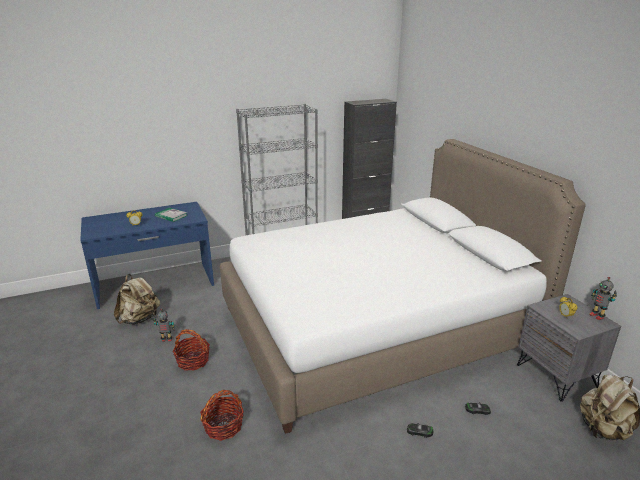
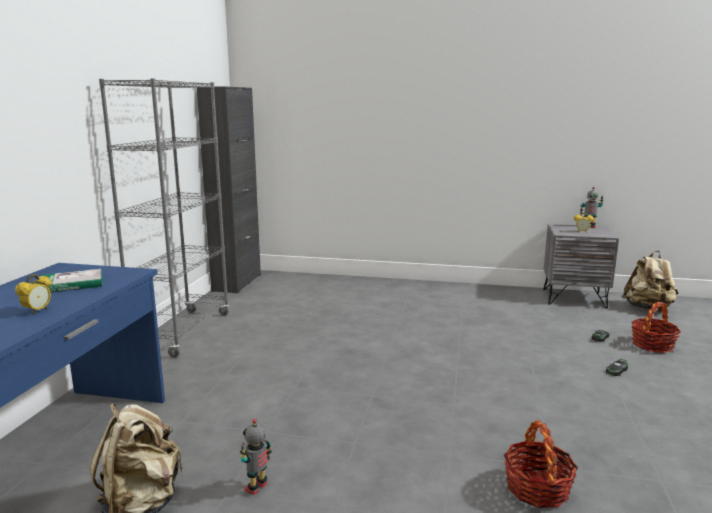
camera: 55 degrees left, 10 degrees down
basket [172,329,210,370] -> basket moved to [631,302,681,353]
white bed [220,139,586,434] -> none

